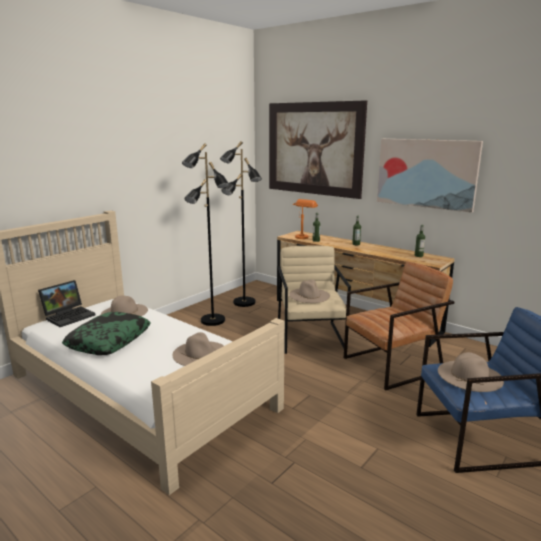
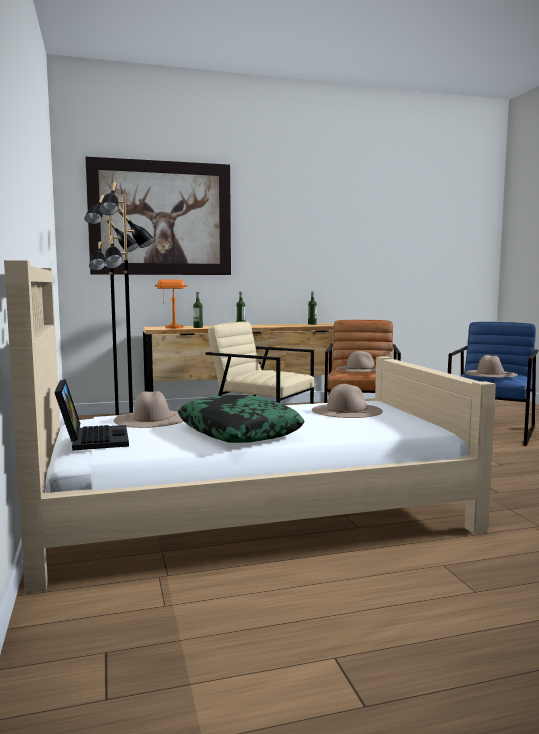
camera: 55 degrees left, 10 degrees down
beige hat [289,280,330,303] -> beige hat moved to [337,351,376,372]
picture [377,139,483,213] -> none

